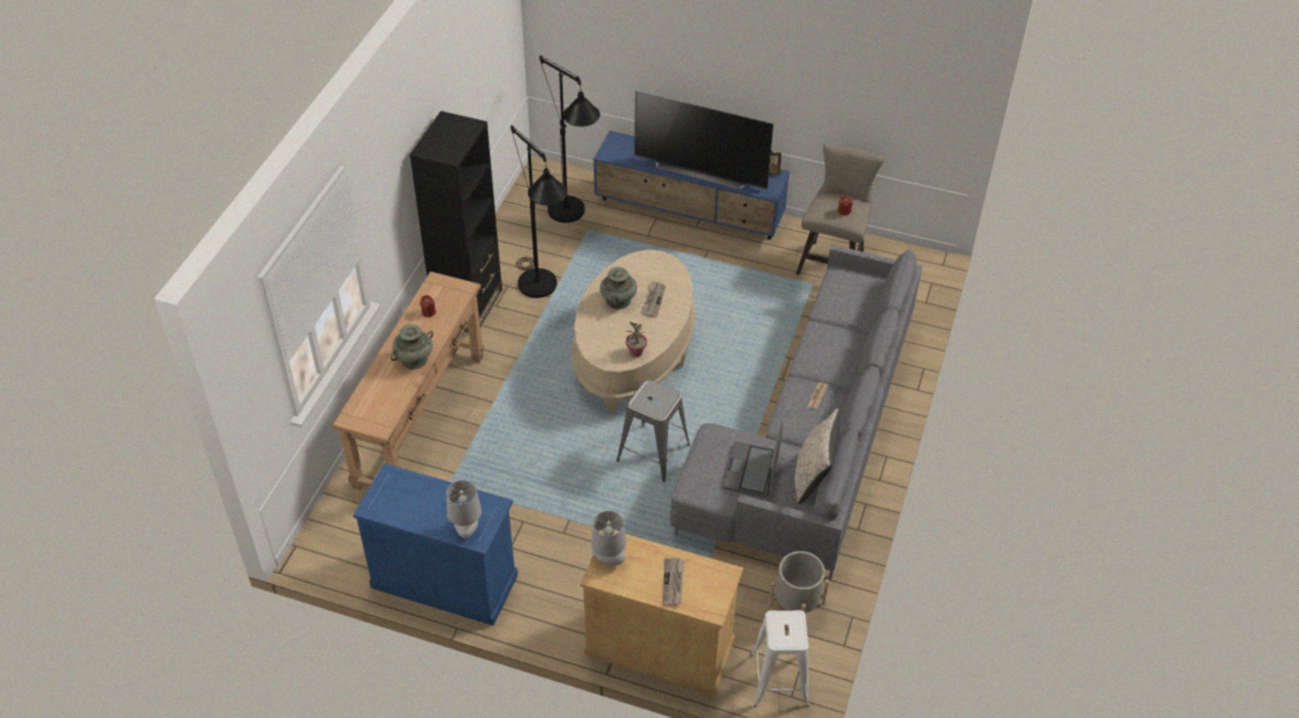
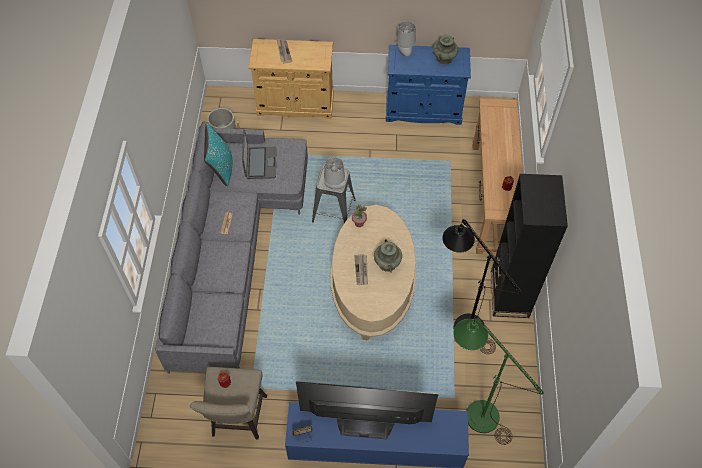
camera: 165 degrees right, 10 degrees up
turquoise vase [390,324,433,369] -> turquoise vase moved to [433,35,458,65]
black floor lamp [539,56,600,223] -> green floor lamp [453,317,544,445]
grey table lamp [591,511,626,566] -> grey table lamp moved to [324,157,346,189]
white stool [750,610,809,707] -> none
beige pillow [795,408,840,504] -> turquoise pillow [204,123,232,186]

